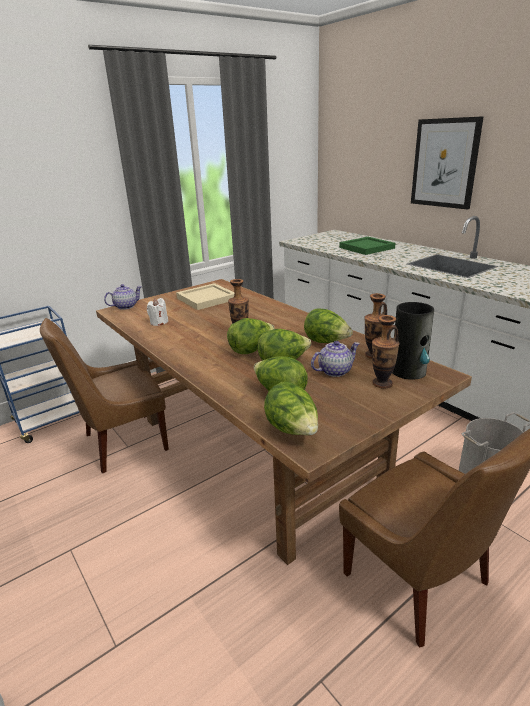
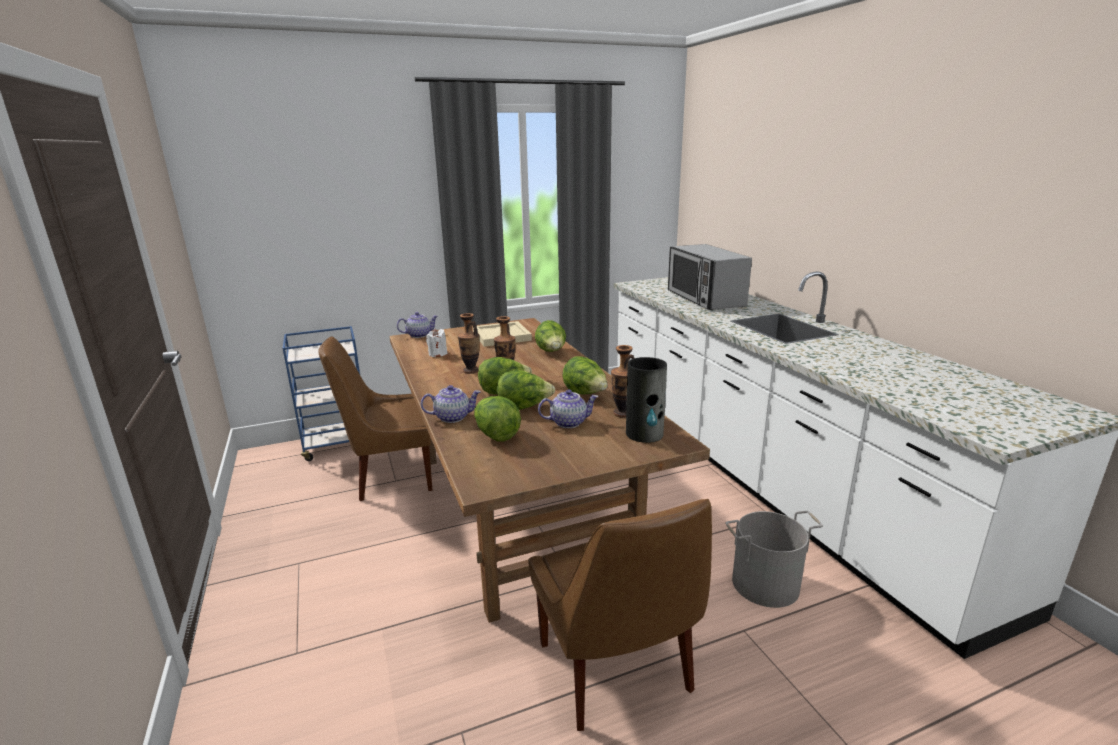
camera: 15 degrees right, 5 degrees down
lettuce [264,382,318,435] -> lettuce moved to [535,320,566,352]
green tray [339,237,395,255] -> microwave [668,244,752,310]
vase [372,315,399,389] -> vase moved to [458,313,479,374]
picture [411,116,484,209] -> none
none -> teapot [421,385,481,423]

